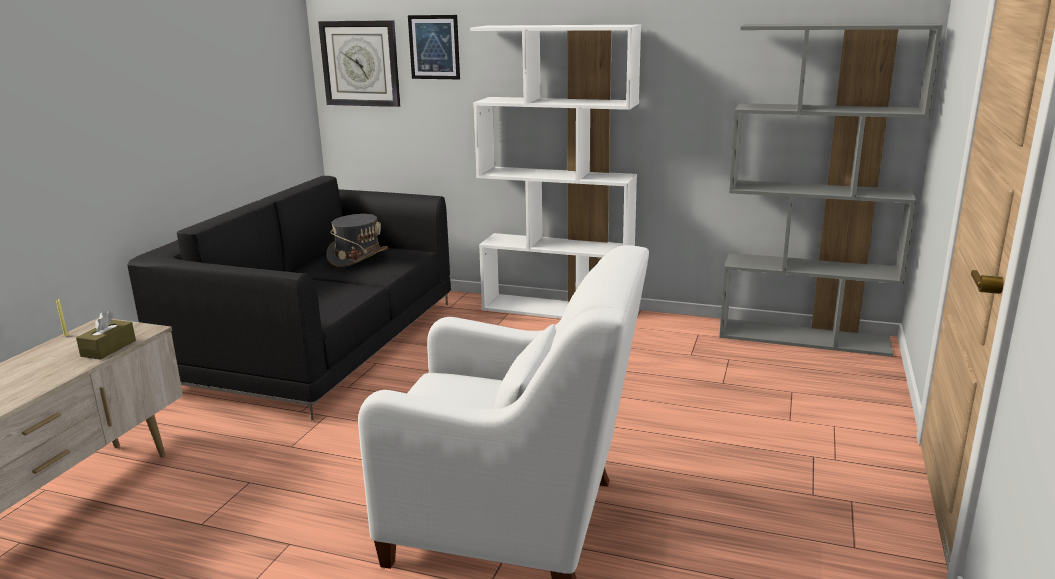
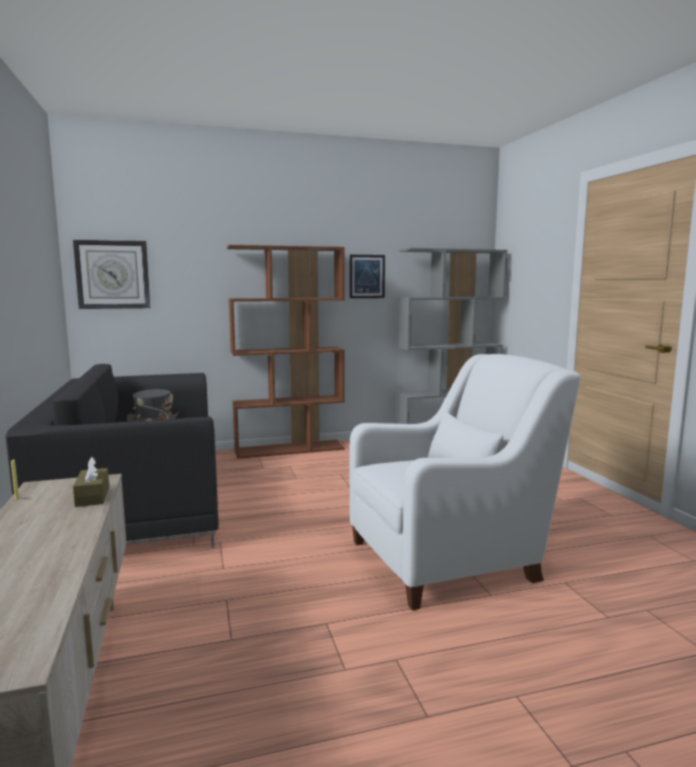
camera: 35 degrees left, 10 degrees down
picture [408,15,460,79] -> picture moved to [350,255,385,298]
white bookcase [470,25,641,319] -> brown bookcase [227,245,345,459]

